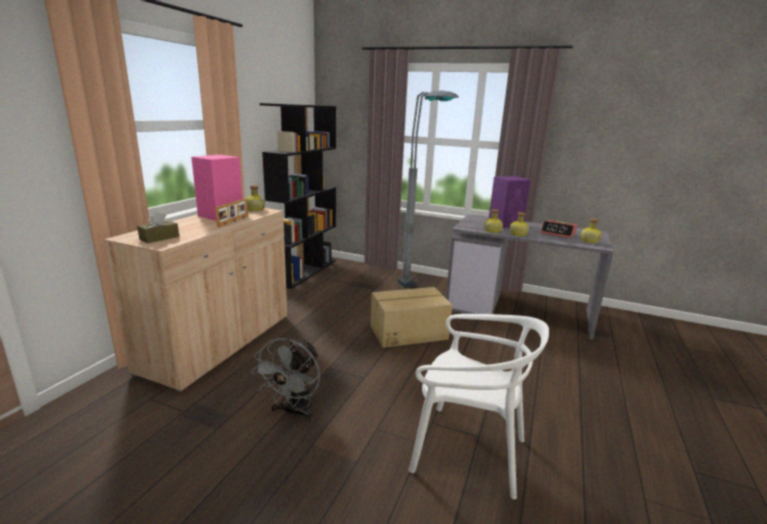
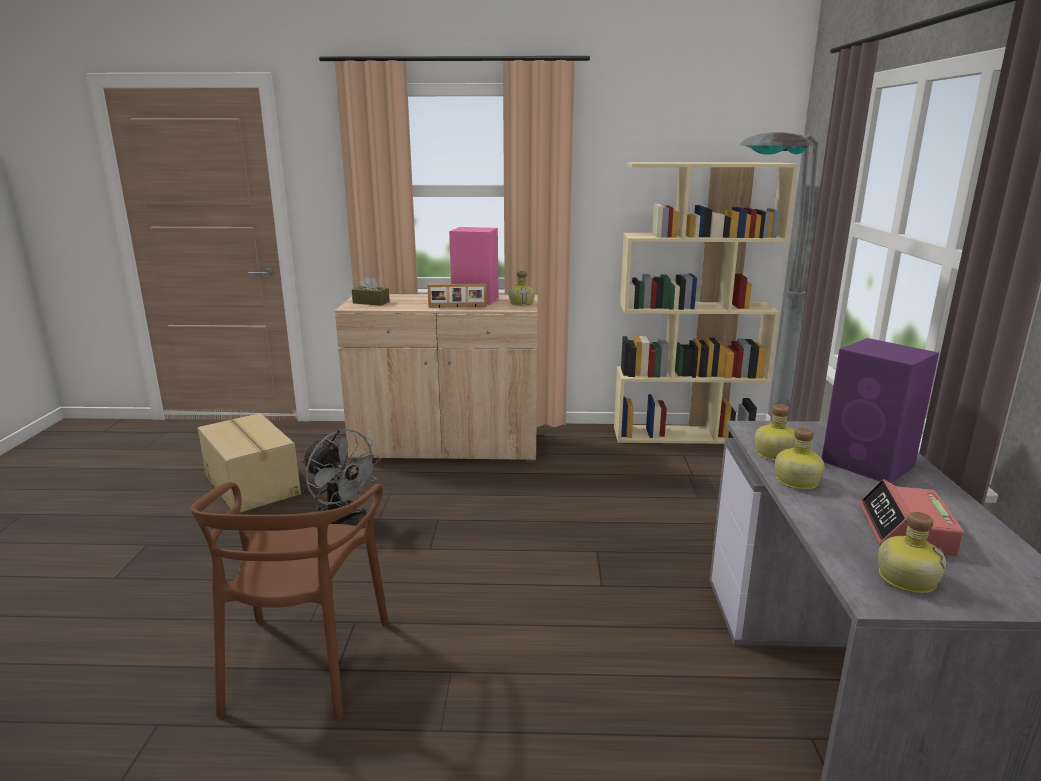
camera: 70 degrees right, 0 degrees up
grey fan [251,338,320,421] -> grey fan turned 135 degrees counterclockwise [302,429,381,525]
black bookcase [260,103,336,289] -> beige bookcase [614,162,798,444]
cardboard box [371,287,452,348] -> cardboard box moved to [198,413,301,512]
white chair [409,314,549,499] -> brown chair [191,482,389,720]

